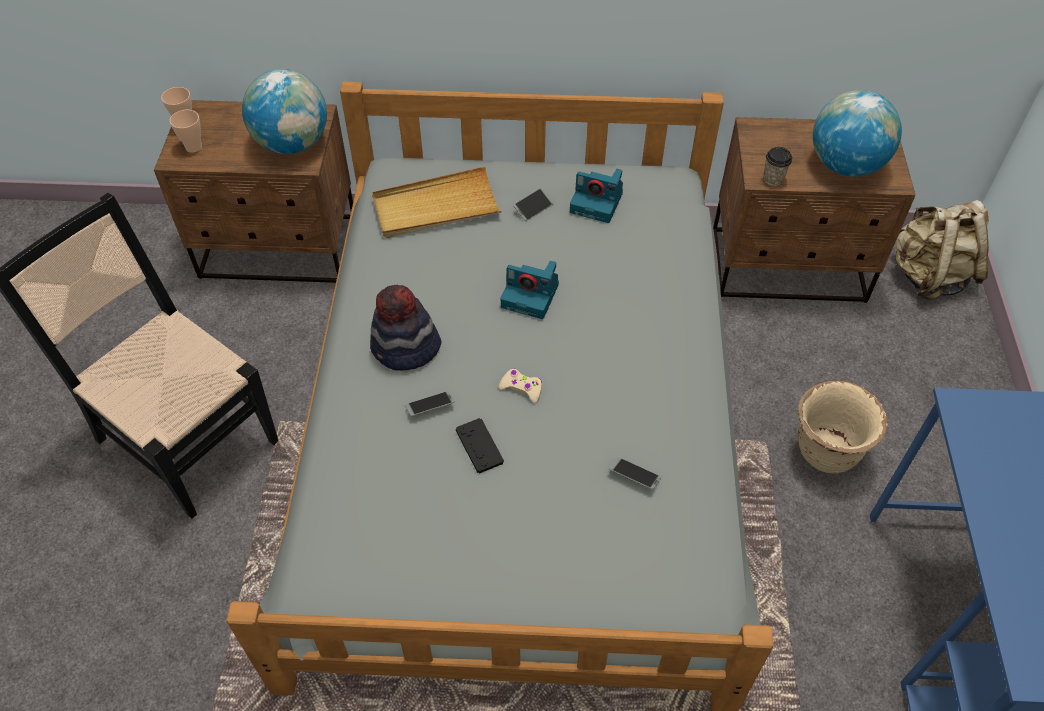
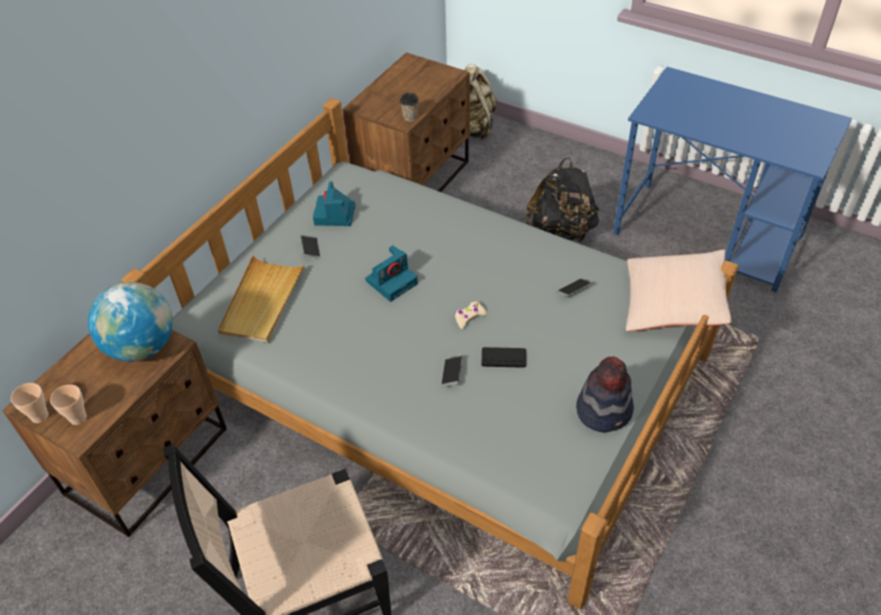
camera: 60 degrees left, 5 degrees down
hat [370,285,442,371] -> hat moved to [576,356,634,432]
camera [570,169,623,223] -> camera turned 135 degrees clockwise [313,181,355,226]
beige planter [798,380,888,473] -> black backpack [526,157,599,242]
globe [813,90,902,177] -> none
none -> beige pillow [626,249,732,331]

